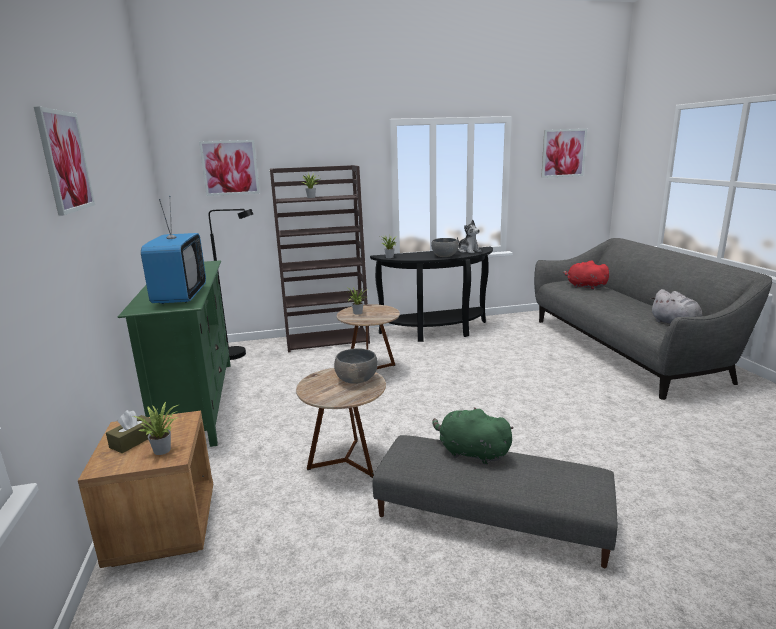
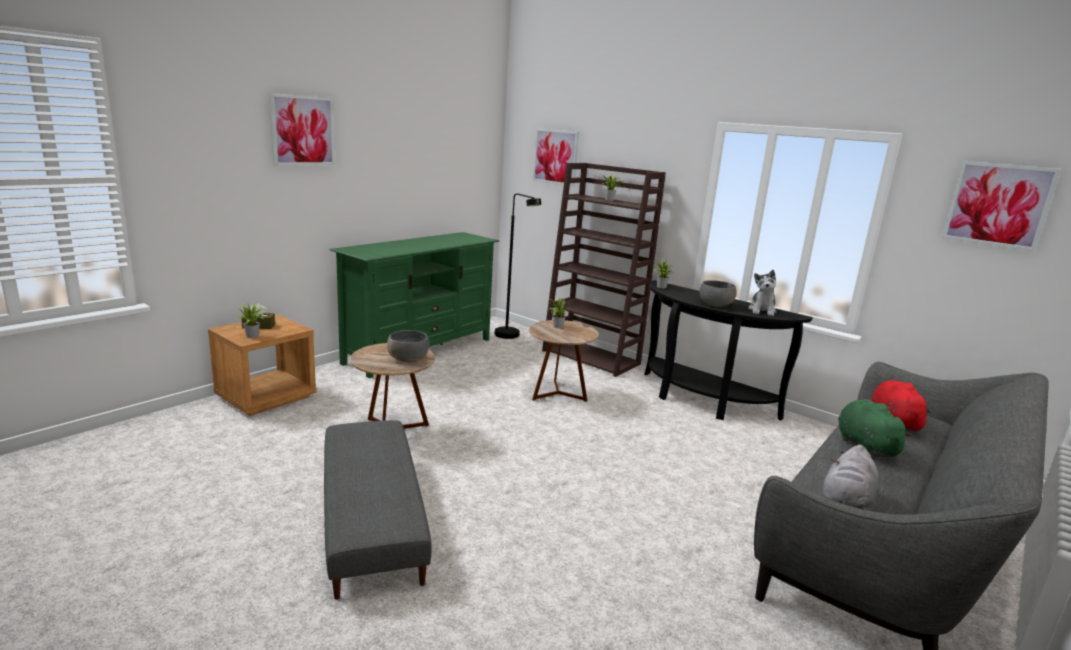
camera: 50 degrees right, 0 degrees up
television [141,196,206,304] -> none
green plush toy [432,407,514,465] -> green plush toy moved to [838,400,913,457]

